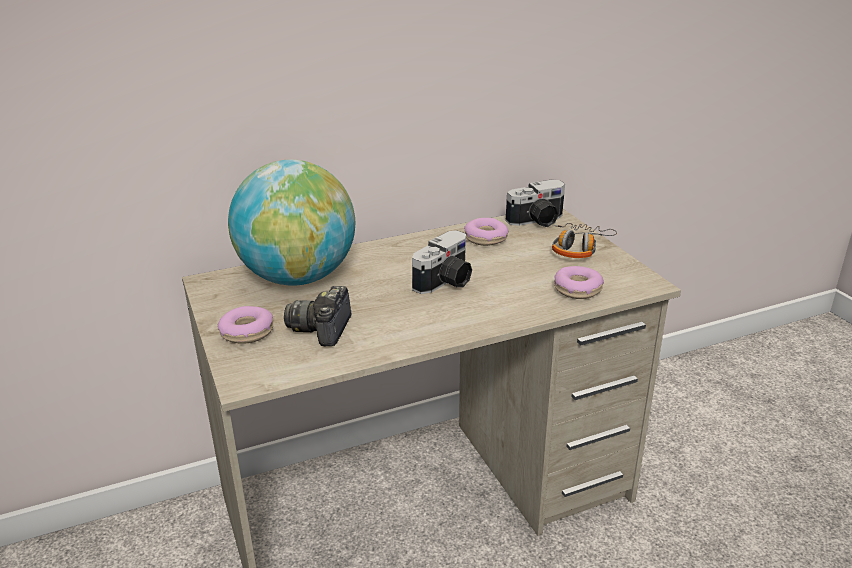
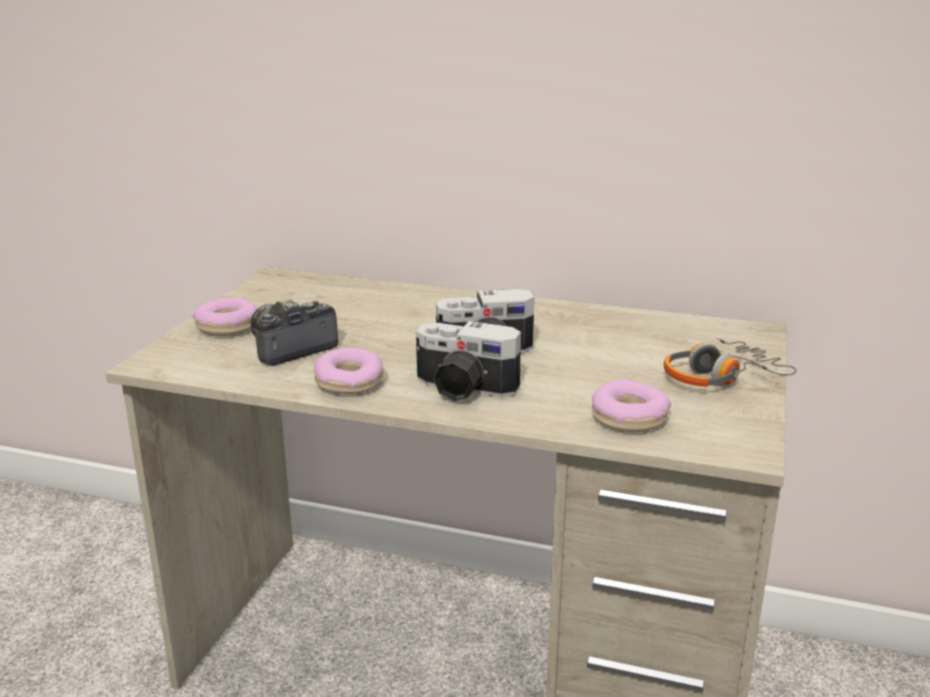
camera: 40 degrees right, 5 degrees down
globe [228,159,355,286] -> none
donut [464,218,509,246] -> donut moved to [314,348,383,394]
camera [505,179,565,227] -> camera moved to [416,321,521,401]

